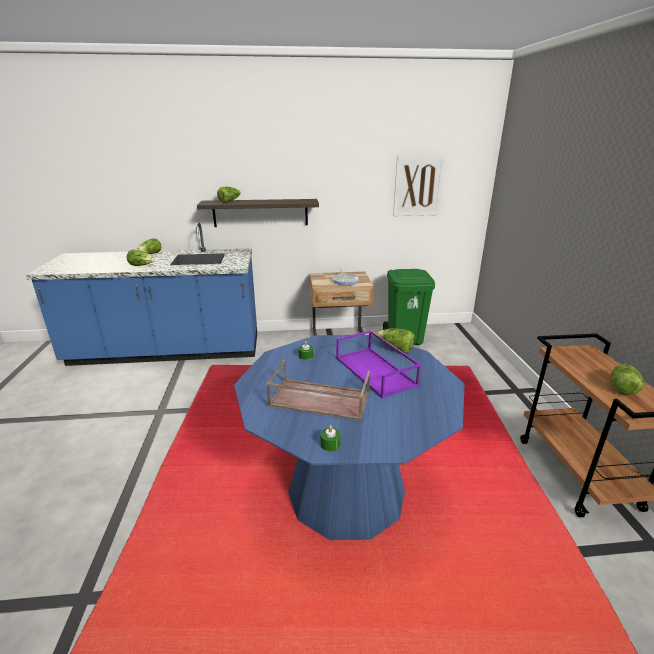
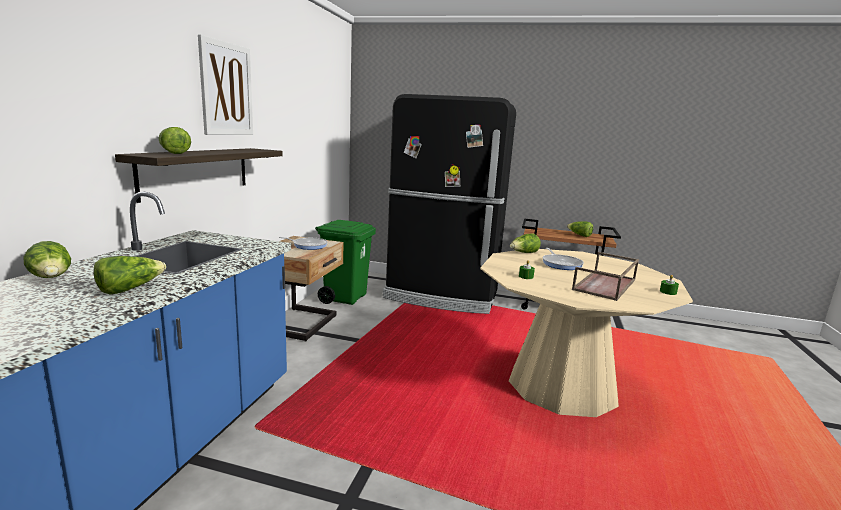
camera: 70 degrees left, 10 degrees down
blue dining table [234,335,465,540] -> beige dining table [480,249,693,417]
purple tray [336,330,421,398] -> frying pan [542,248,584,270]
picture [393,155,446,216] -> picture moved to [198,34,253,135]
none -> black fridge [383,94,516,314]

